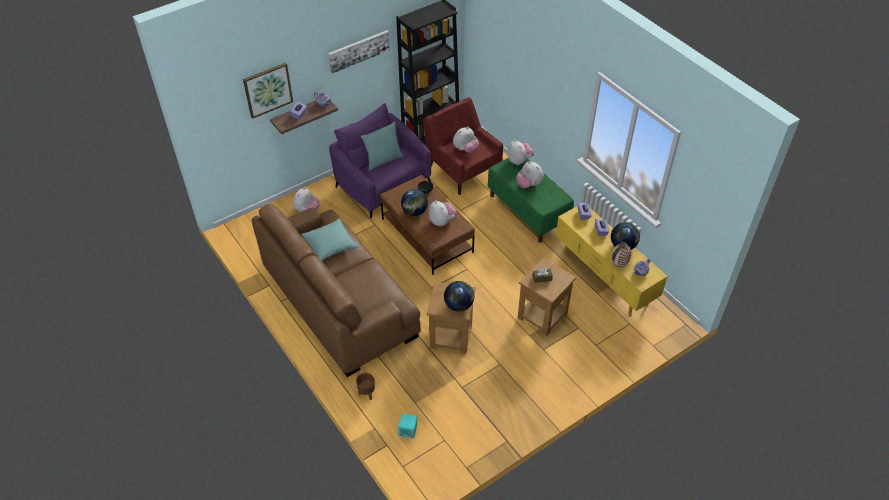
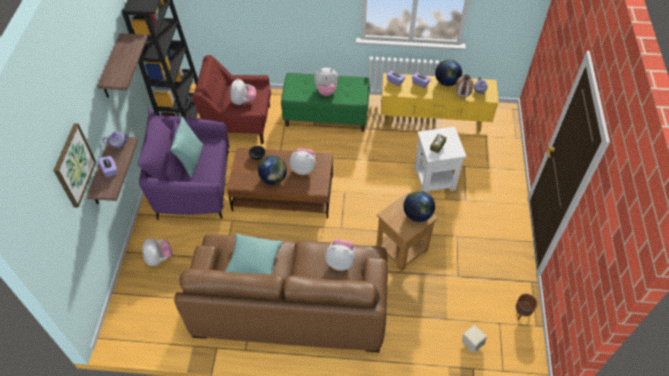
camera: 50 degrees left, 5 degrees up
picture [328,30,390,74] -> shelf [97,33,148,98]
brown planter [356,373,375,400] -> brown planter moved to [516,294,537,320]
turquoise speaker [398,414,417,438] -> beige speaker [462,325,487,353]
plush toy [507,140,534,165] -> plush toy moved to [325,239,355,271]
brown side table [518,258,576,336] -> white side table [414,127,467,193]

